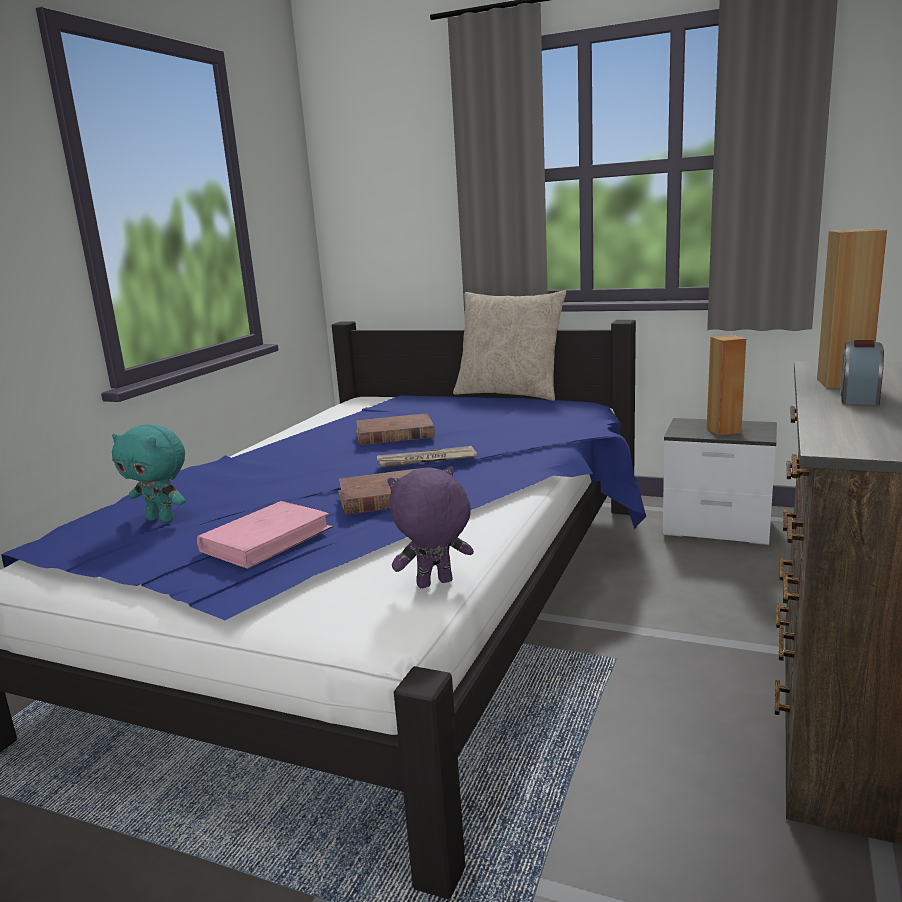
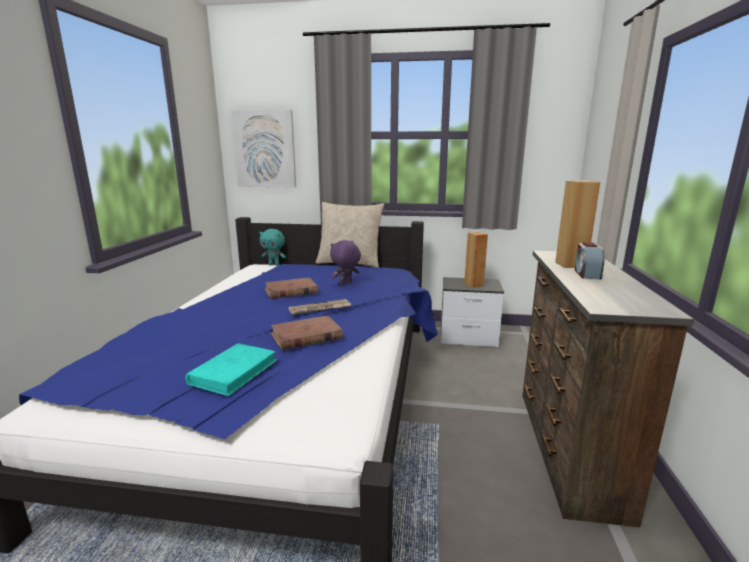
camera: 15 degrees left, 0 degrees up
turquoise plush toy [112,424,186,523] -> turquoise plush toy moved to [259,229,286,266]
pink book [197,501,333,569] -> turquoise book [185,343,278,396]
purple plush toy [388,466,474,588] -> purple plush toy moved to [330,240,361,286]
none -> picture [231,110,296,188]

